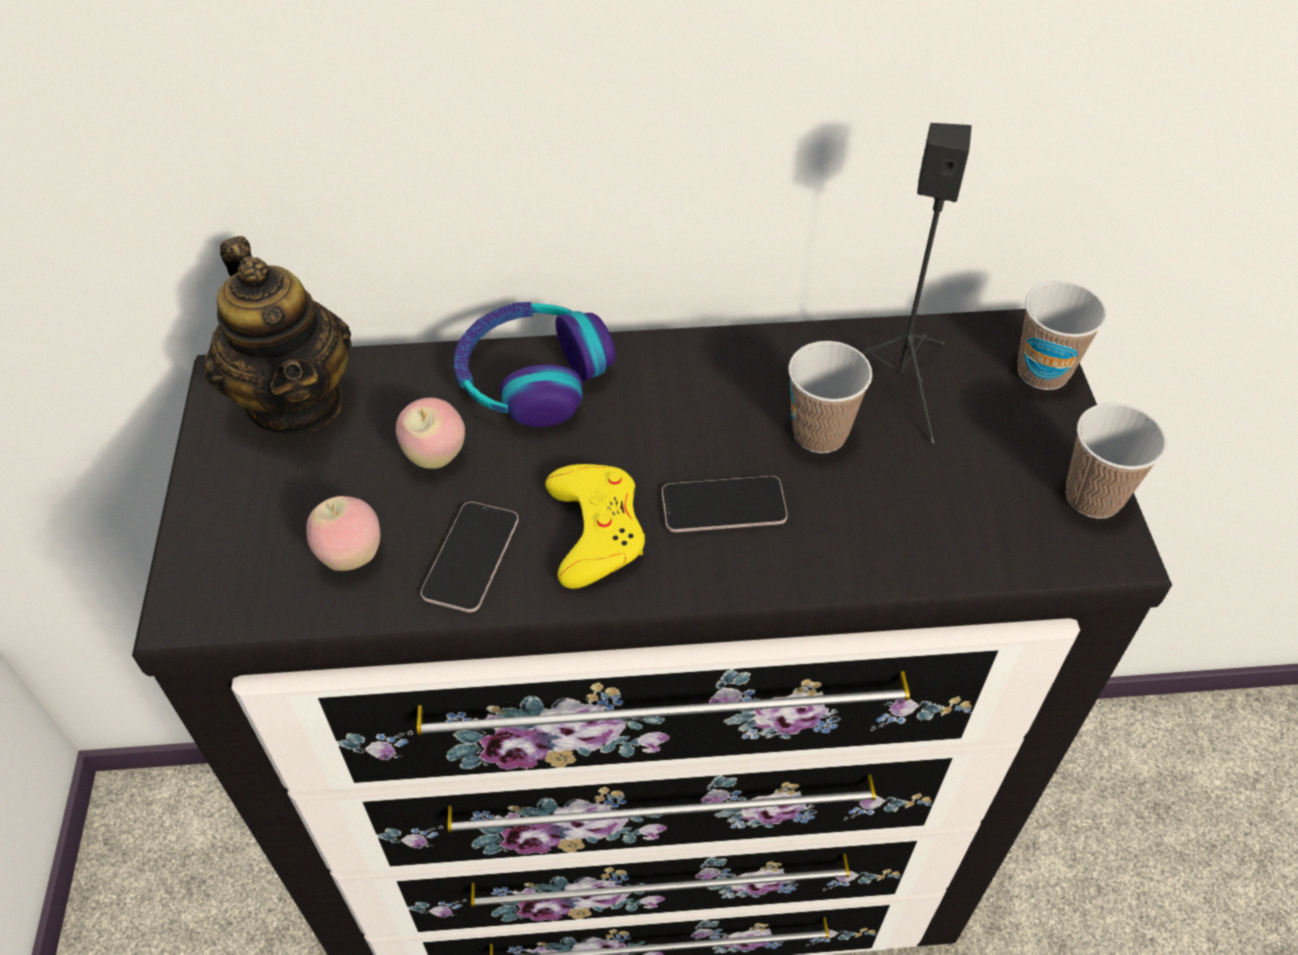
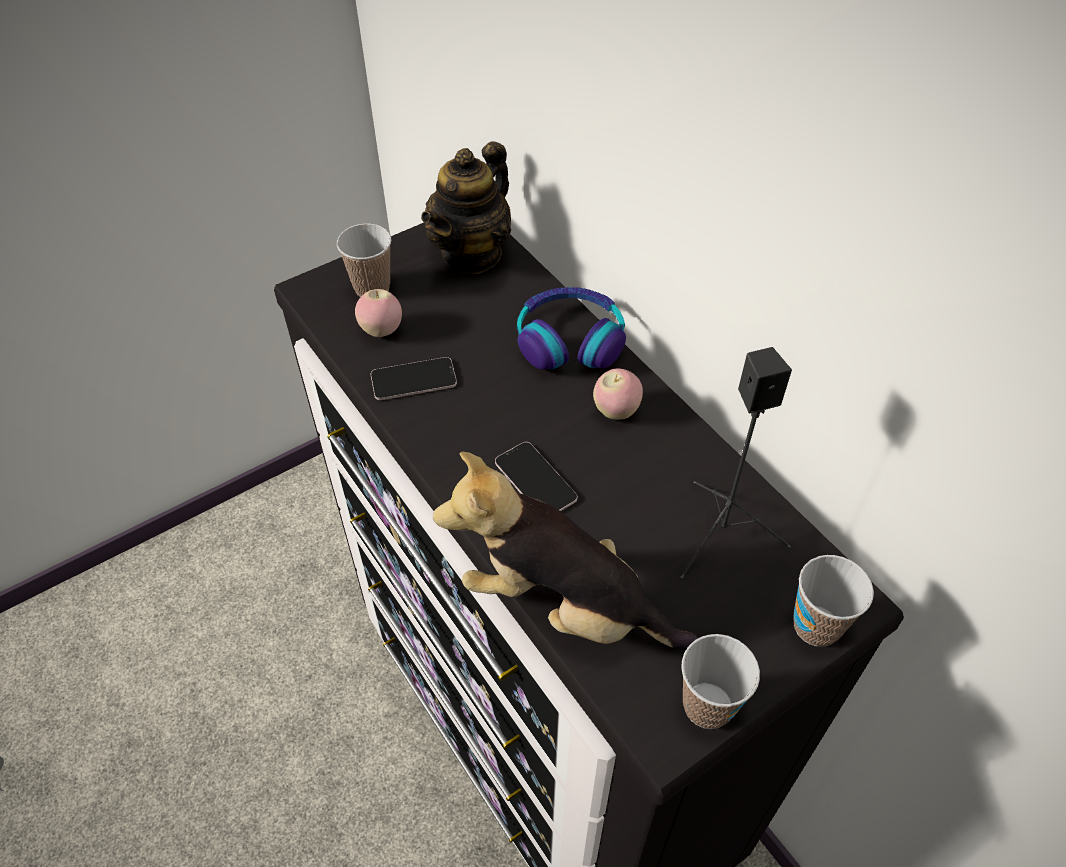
camera: 60 degrees right, 0 degrees up
apple [396,398,465,469] -> apple moved to [593,369,643,420]
yellow game controller [545,464,645,589] -> none
cup [788,341,873,453] -> cup moved to [337,223,391,297]
none -> plush toy [433,452,698,650]

